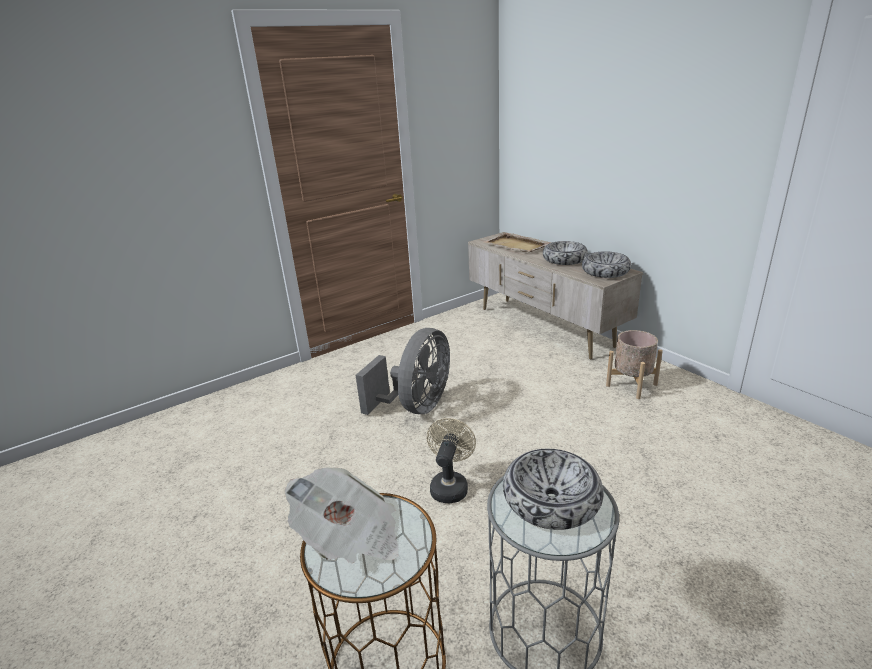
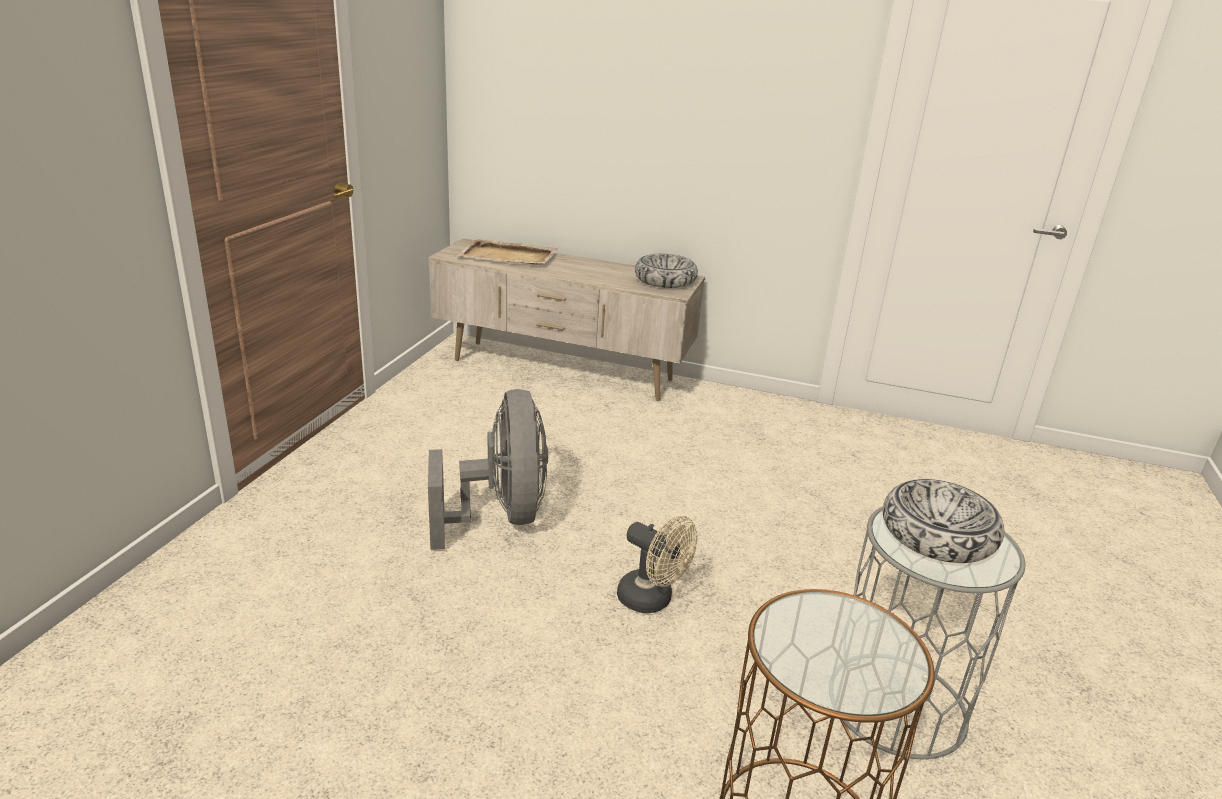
camera: 40 degrees left, 0 degrees up
newspaper [285,467,398,563] -> none
beige fan [427,418,476,503] -> beige fan turned 150 degrees clockwise [617,516,698,613]
bowl [543,241,588,265] -> none
beige planter [606,330,663,399] -> none

